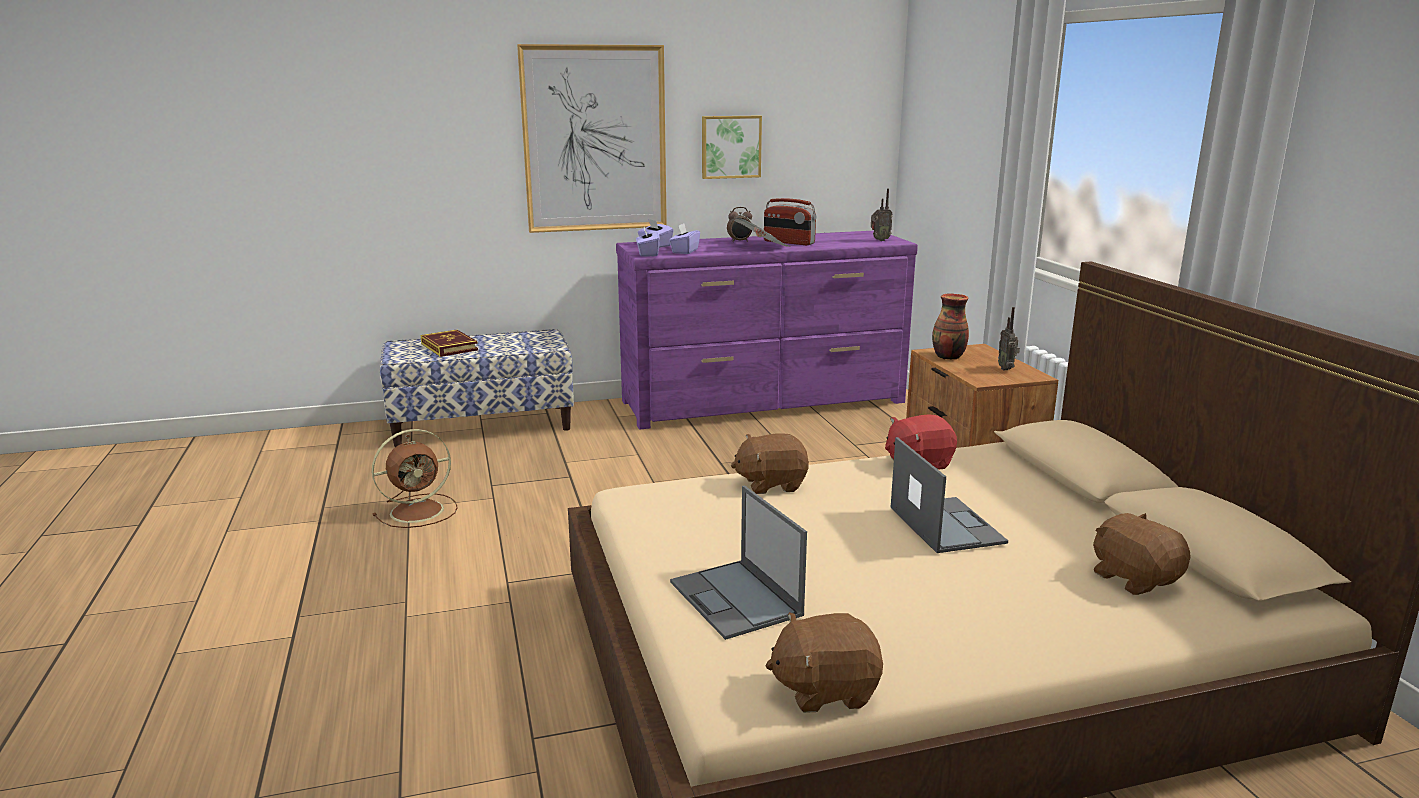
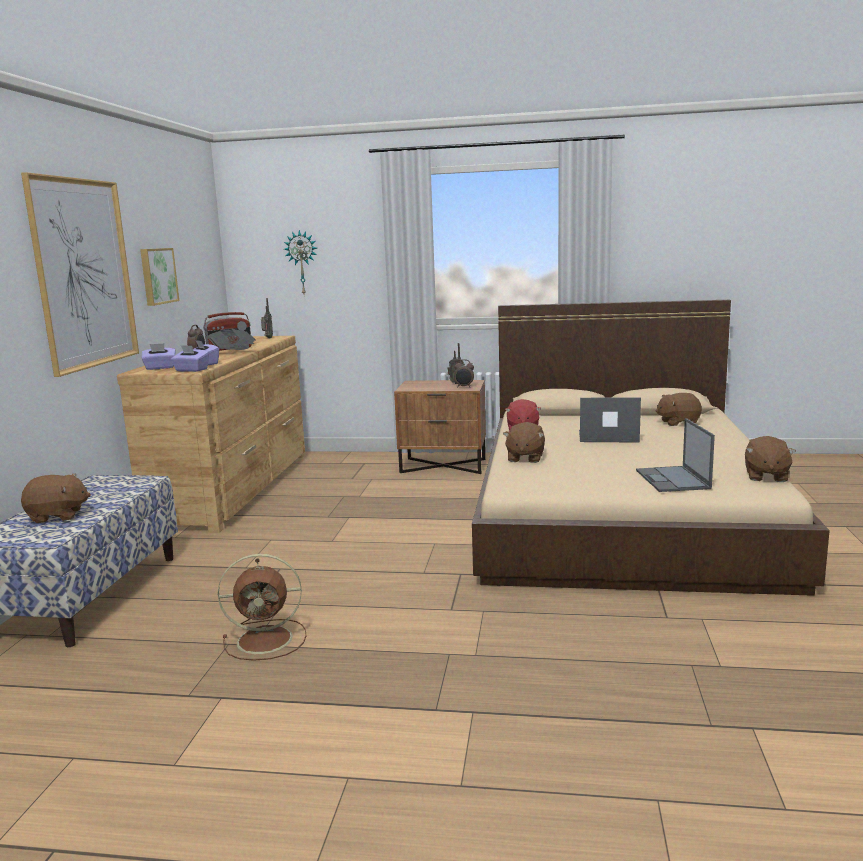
camera: 65 degrees left, 5 degrees down
brown fan [372,429,458,528] -> brown fan turned 90 degrees clockwise [218,554,306,661]
book [421,330,478,357] -> brown plush toy [21,474,91,523]
purple dresser [616,231,918,429] -> brown dresser [117,336,305,533]
laptop [670,485,807,640] -> laptop turned 90 degrees clockwise [636,418,715,492]
vase [932,294,969,360] -> none
none -> wall clock [284,230,317,294]
none -> alarm clock [454,359,474,387]

